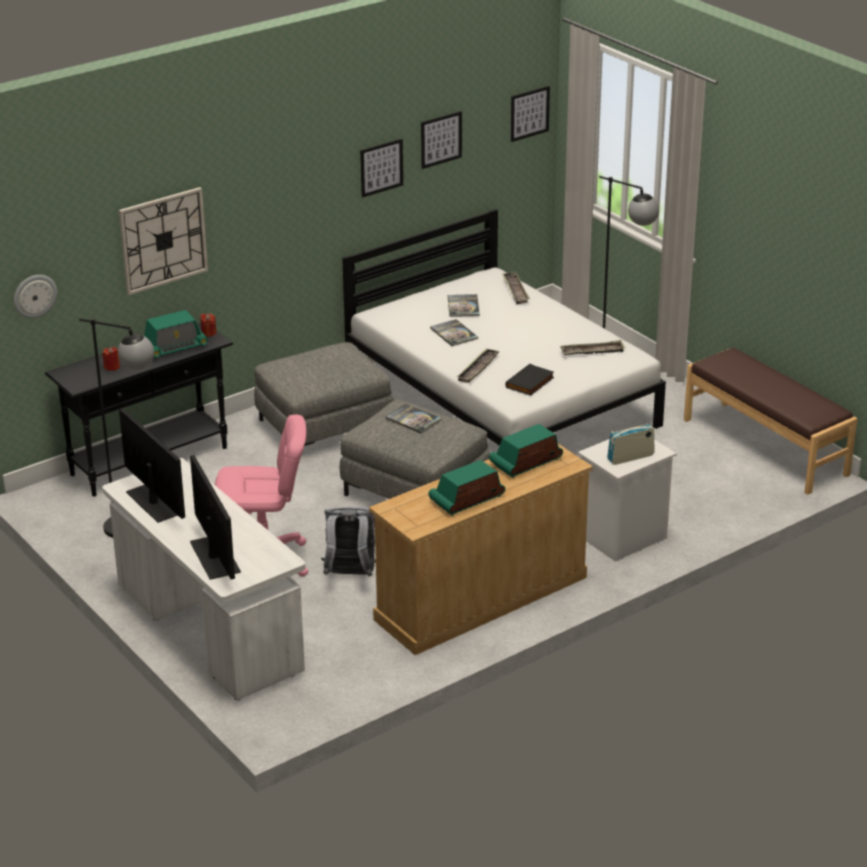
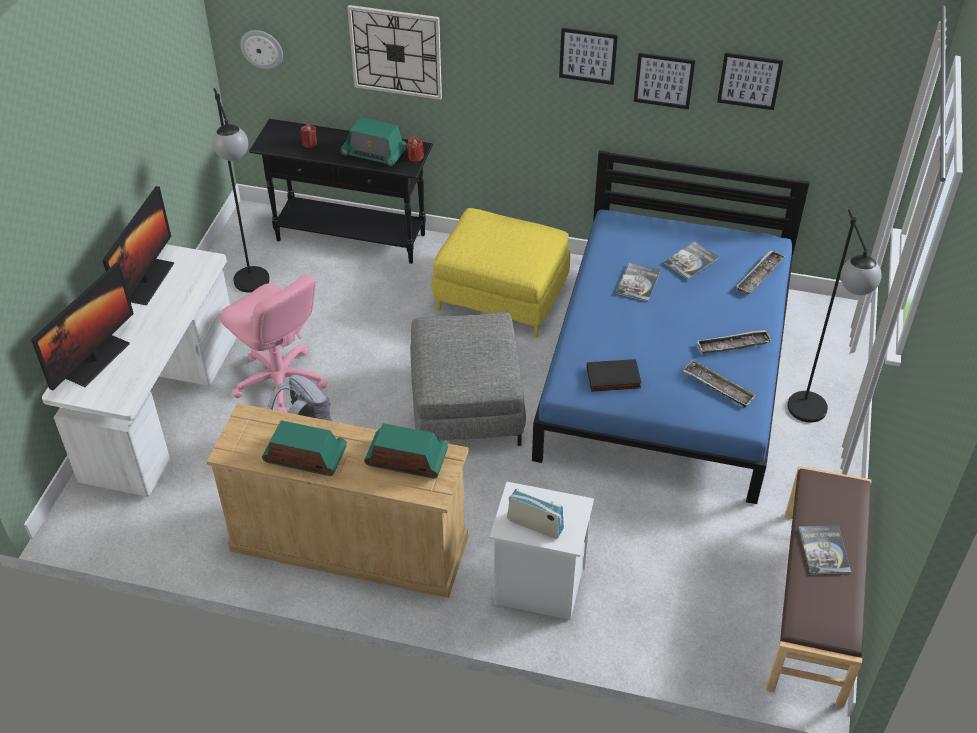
camera: 50 degrees right, 15 degrees up
grey ottoman [254,342,394,446] -> yellow ottoman [431,208,570,338]
white bed [342,209,666,446] -> blue bed [532,150,810,504]
book [385,404,442,434] -> book moved to [798,525,851,575]
tray [456,348,500,383] -> tray moved to [697,330,771,354]
picture [511,86,550,142] -> picture moved to [559,28,618,85]

